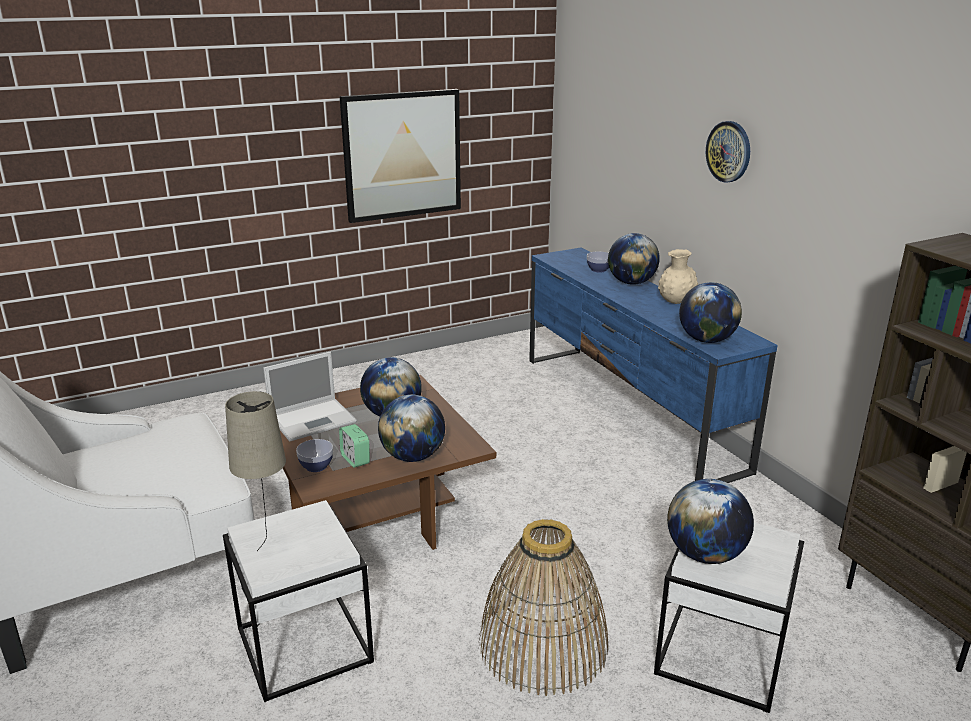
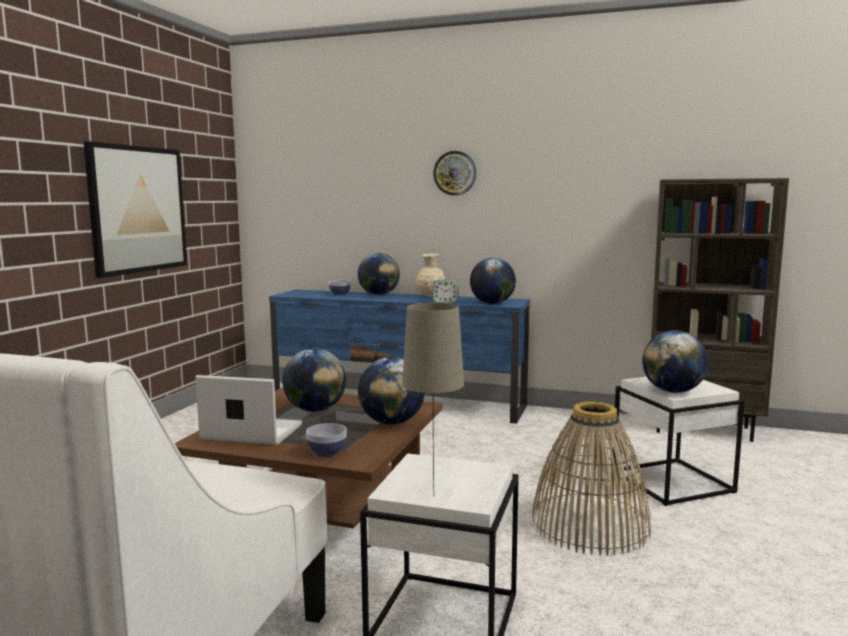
camera: 45 degrees left, 15 degrees down
laptop [263,352,357,441] -> laptop turned 90 degrees counterclockwise [195,375,302,445]
alarm clock [339,424,370,468] -> alarm clock moved to [433,279,458,303]

